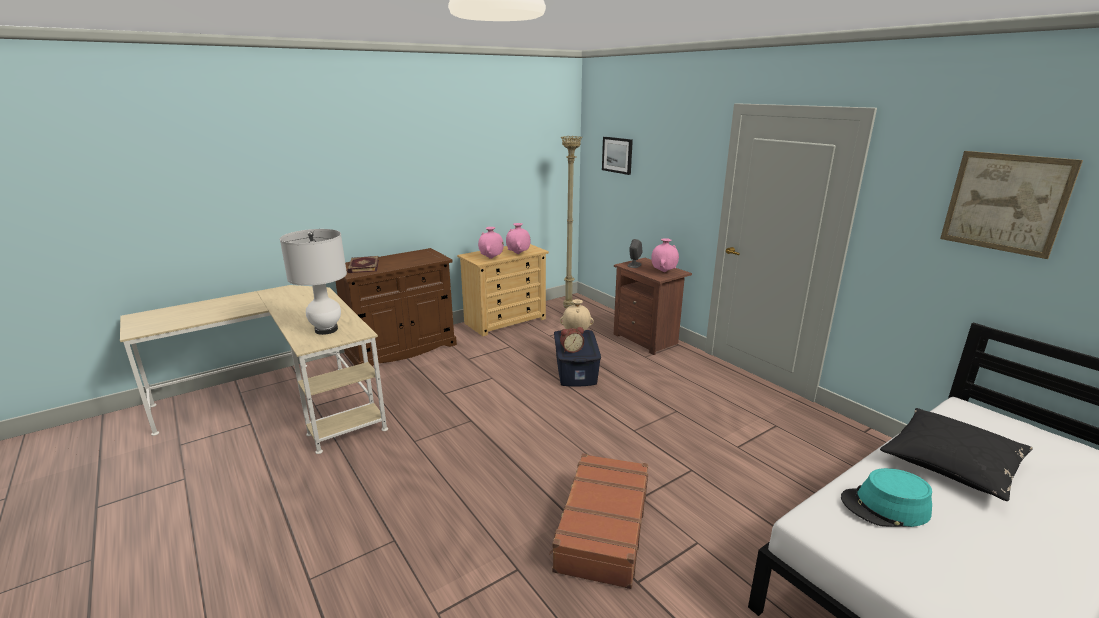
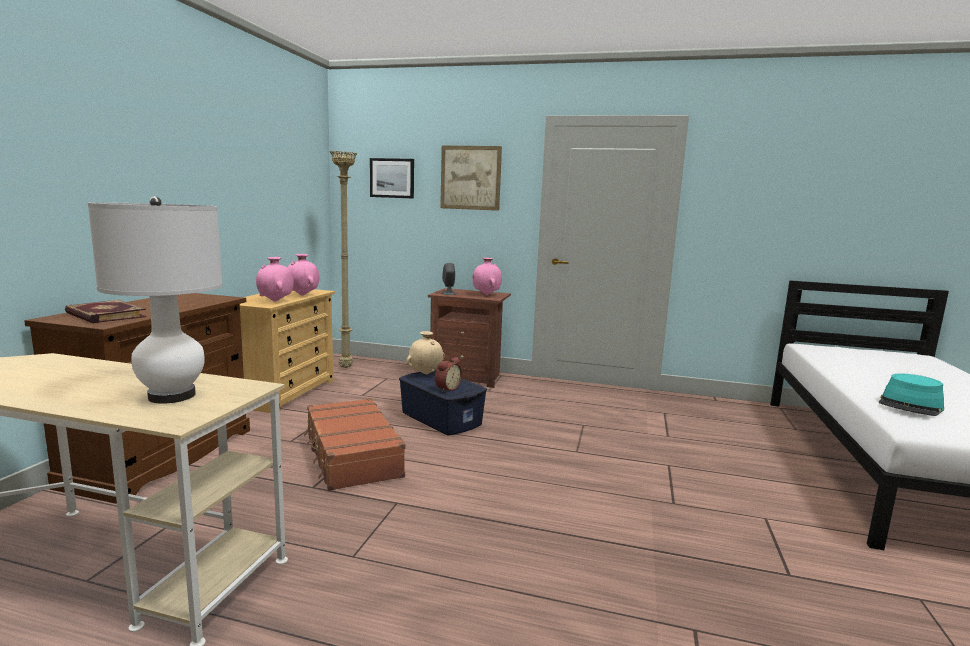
camera: 40 degrees left, 10 degrees down
brown suitcase [549,453,648,589] -> brown suitcase moved to [304,398,406,491]
black pillow [880,408,1033,501] -> none
picture [940,151,1083,259] -> picture moved to [440,145,502,211]

